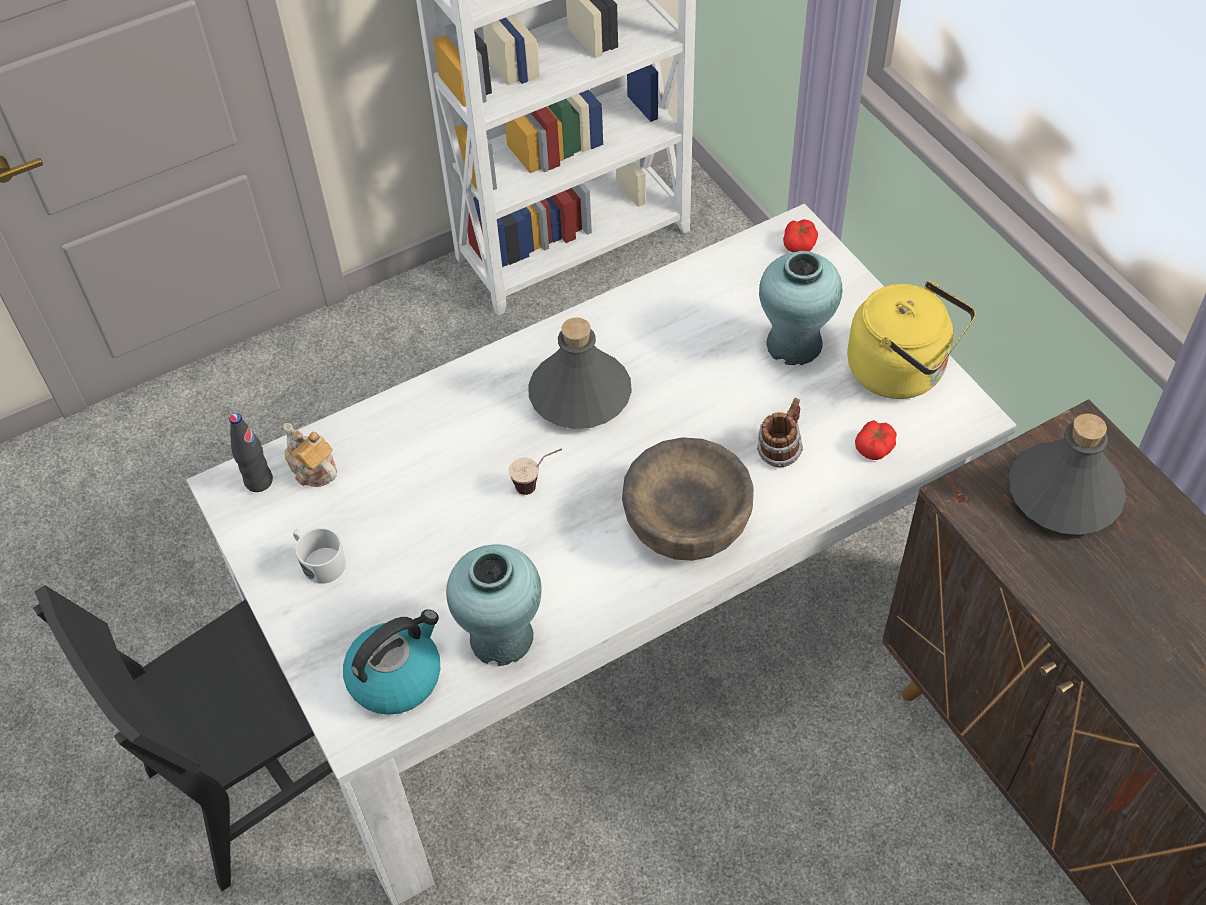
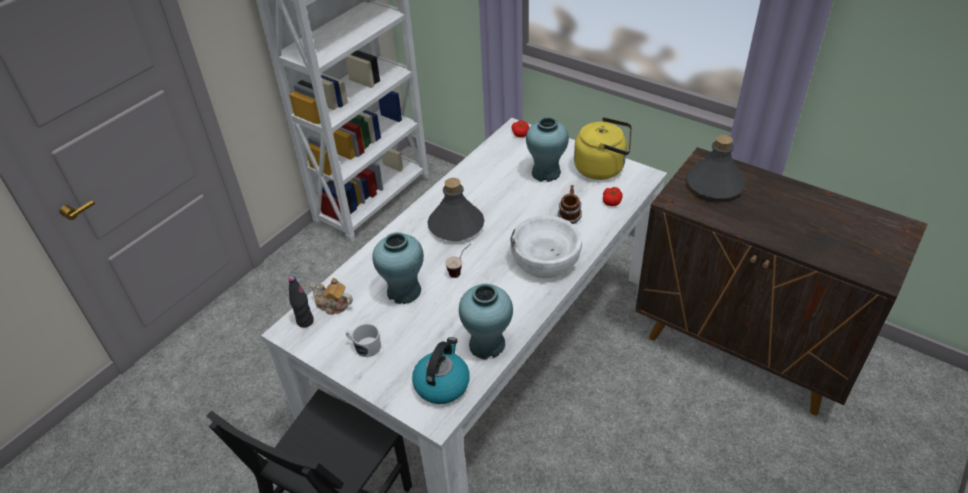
camera: 25 degrees left, 10 degrees down
brown bowl [622,437,754,561] -> white bowl [511,216,582,278]
none -> turquoise vase [372,232,424,304]

